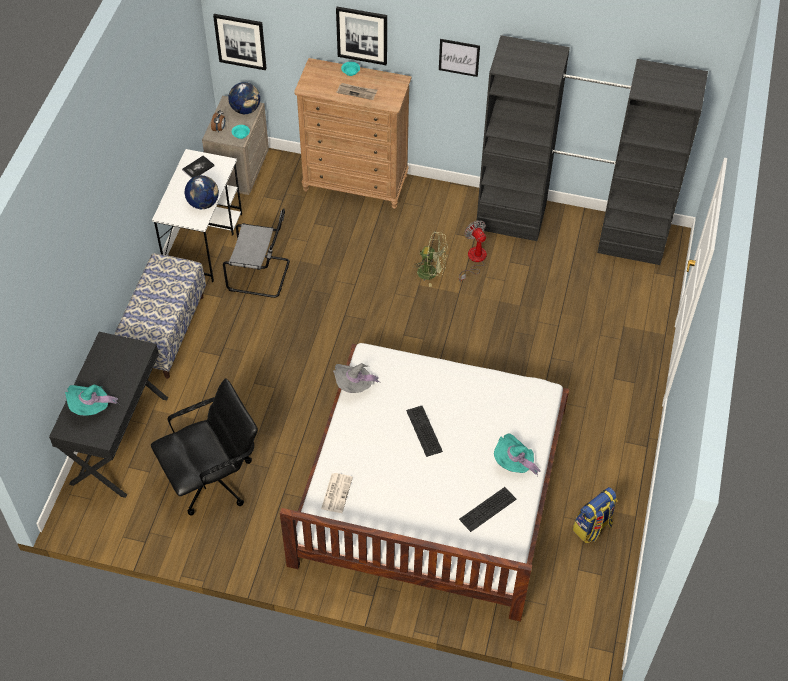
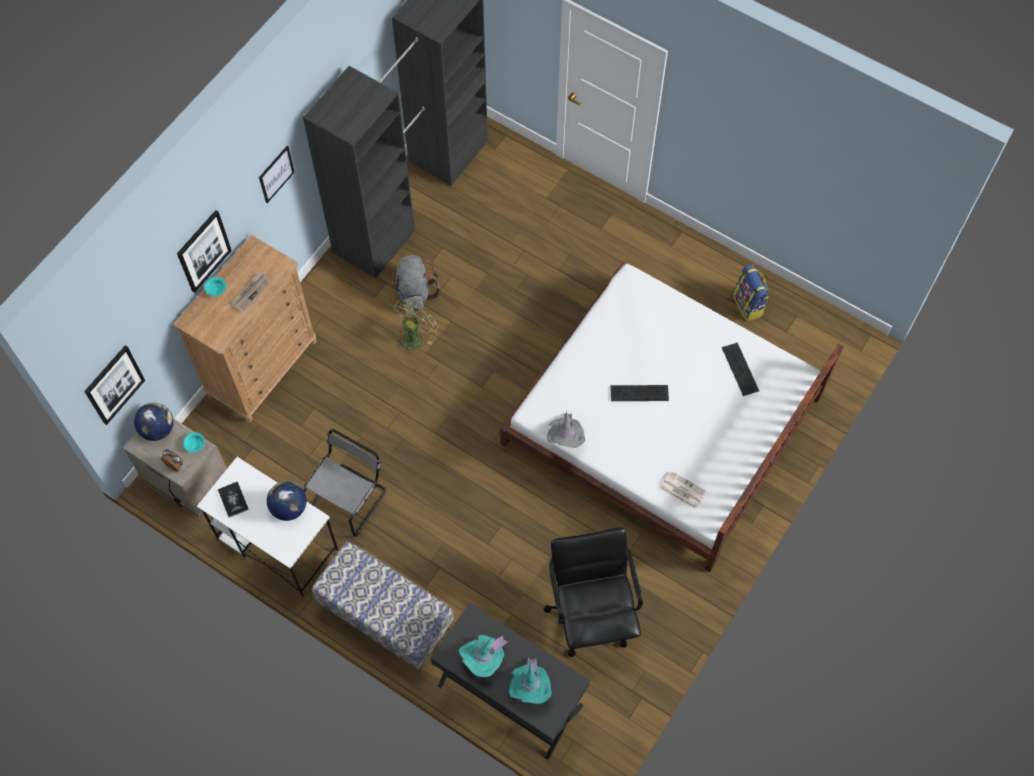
camera: 70 degrees left, 10 degrees up
fan [459,220,487,283] -> grey backpack [391,255,440,311]
turquoise hat [494,434,540,476] -> turquoise hat moved to [459,635,509,677]

